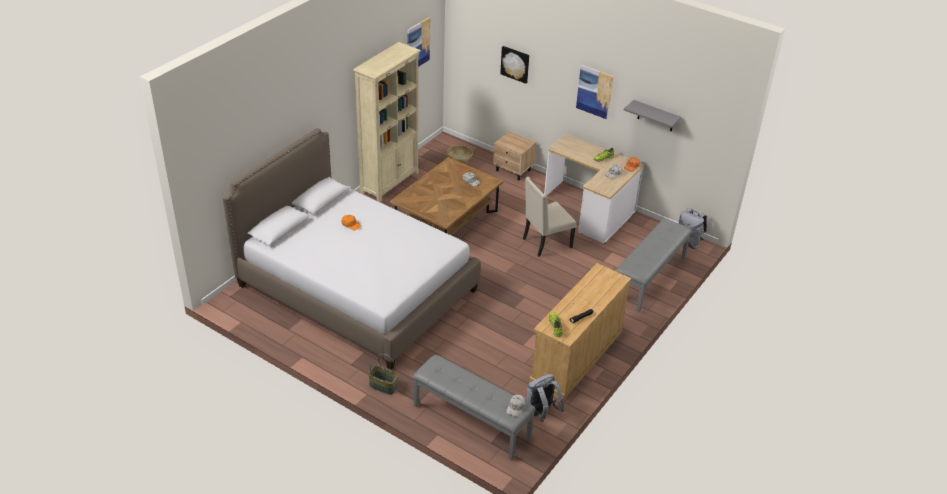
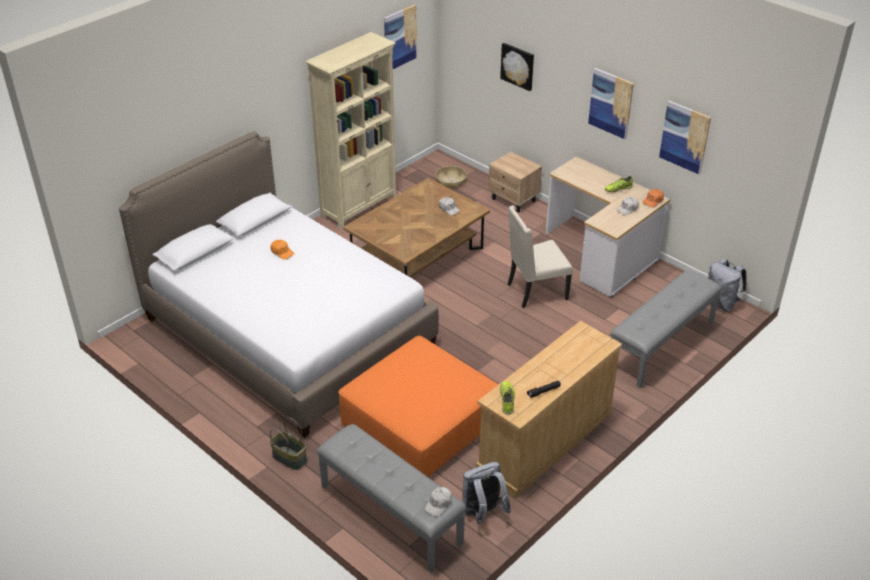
camera: 10 degrees right, 0 degrees up
grey shelf [624,100,681,131] -> picture [659,101,711,175]
none -> orange ottoman [338,336,499,477]

